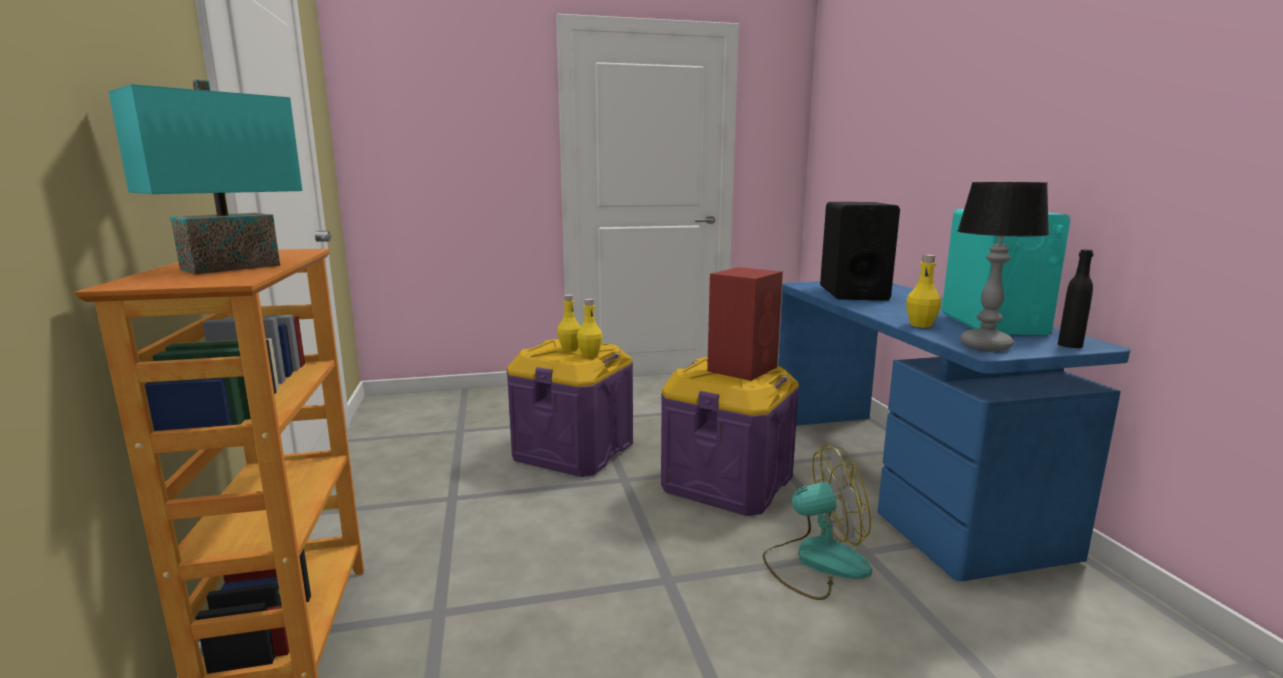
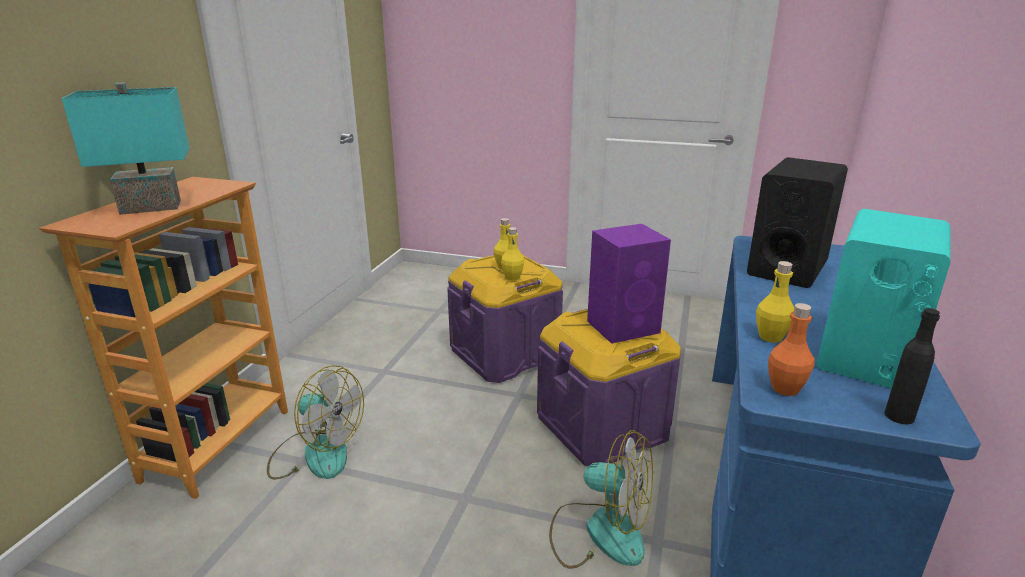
camera: 30 degrees right, 10 degrees up
red speaker [707,267,783,381] -> purple speaker [587,224,671,344]
table lamp [957,182,1049,351] -> orange bottle [768,303,815,396]
none -> fan [267,365,364,480]

